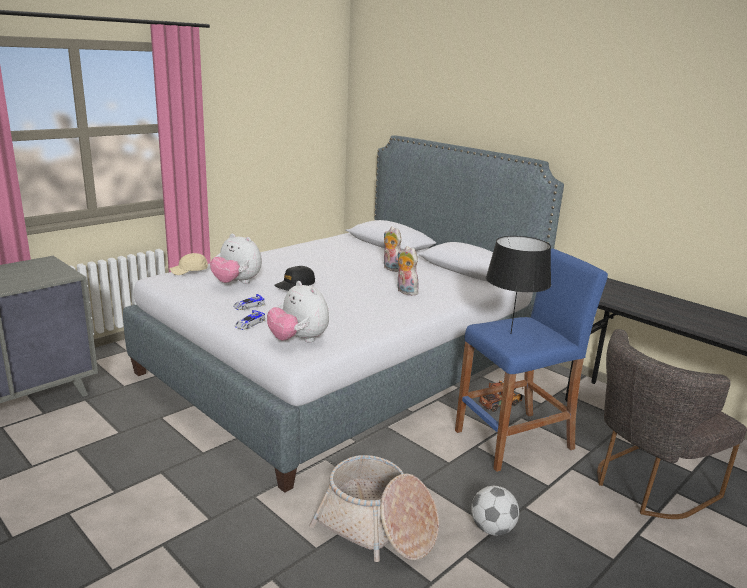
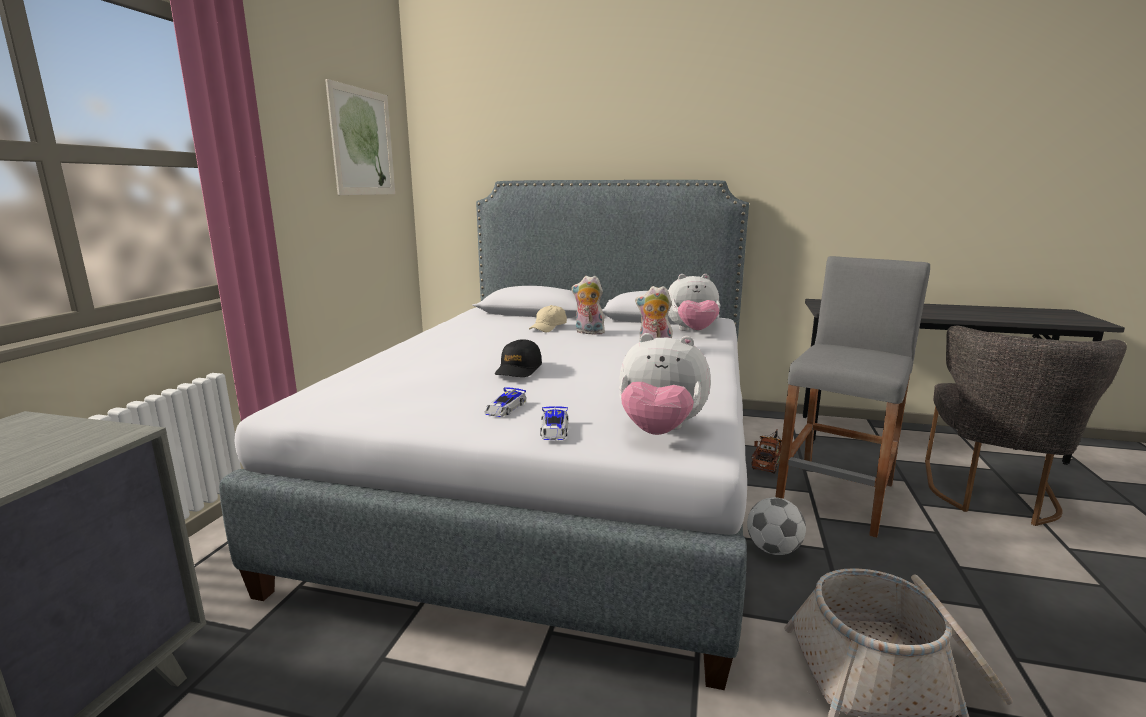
camera: 30 degrees left, 5 degrees down
beige cap [169,253,208,275] -> beige cap moved to [529,305,567,332]
plush toy [210,234,262,284] -> plush toy moved to [668,274,720,331]
blue stool [455,248,608,472] -> grey stool [775,256,930,538]
football [471,486,519,535] -> football moved to [747,497,806,555]
black table lamp [486,236,551,333] -> none
none -> picture [325,79,395,195]

